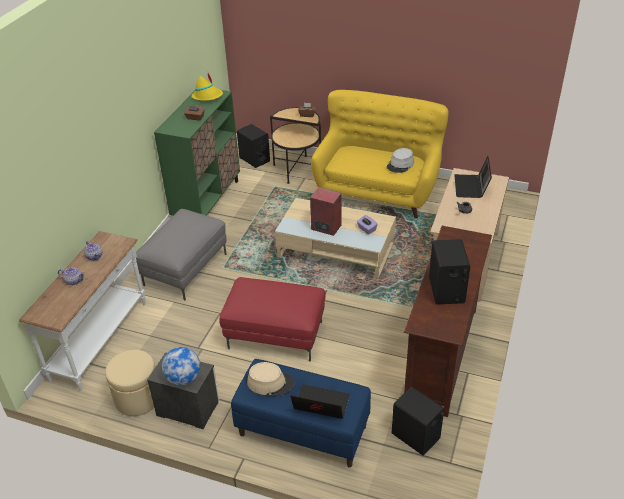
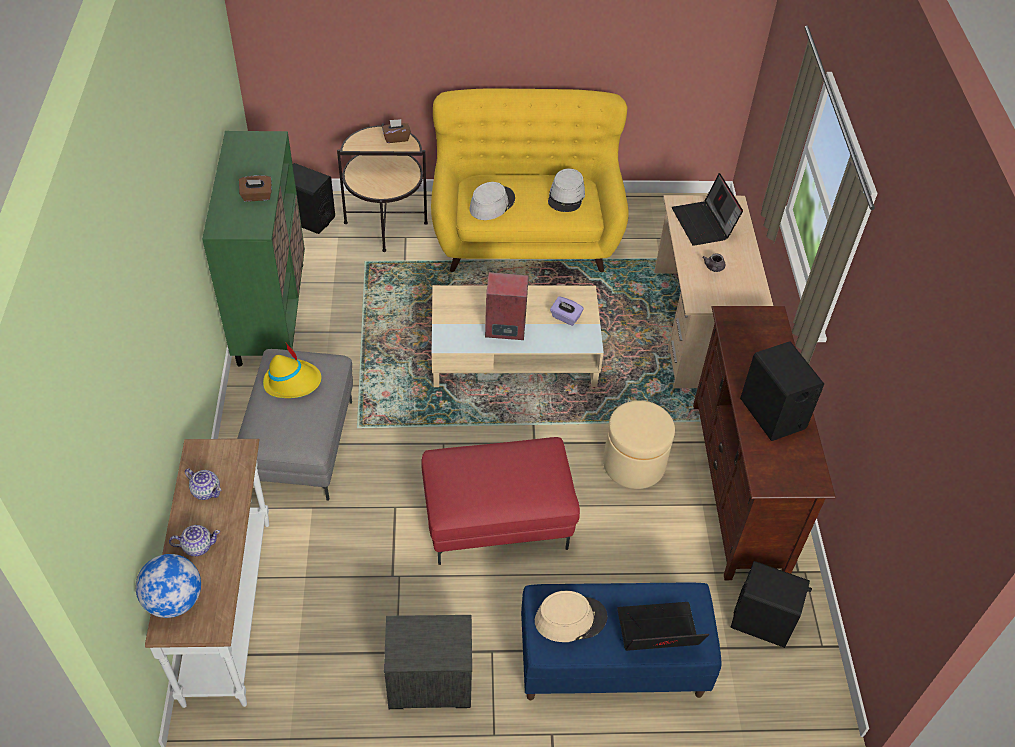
camera: 25 degrees left, 10 degrees up
beige ottoman [105,350,155,416] -> beige ottoman moved to [603,400,675,489]
globe [162,347,200,385] -> globe moved to [136,554,201,618]
yellow hat [192,71,223,101] -> yellow hat moved to [263,342,322,398]
none -> grey hat [469,182,515,220]

